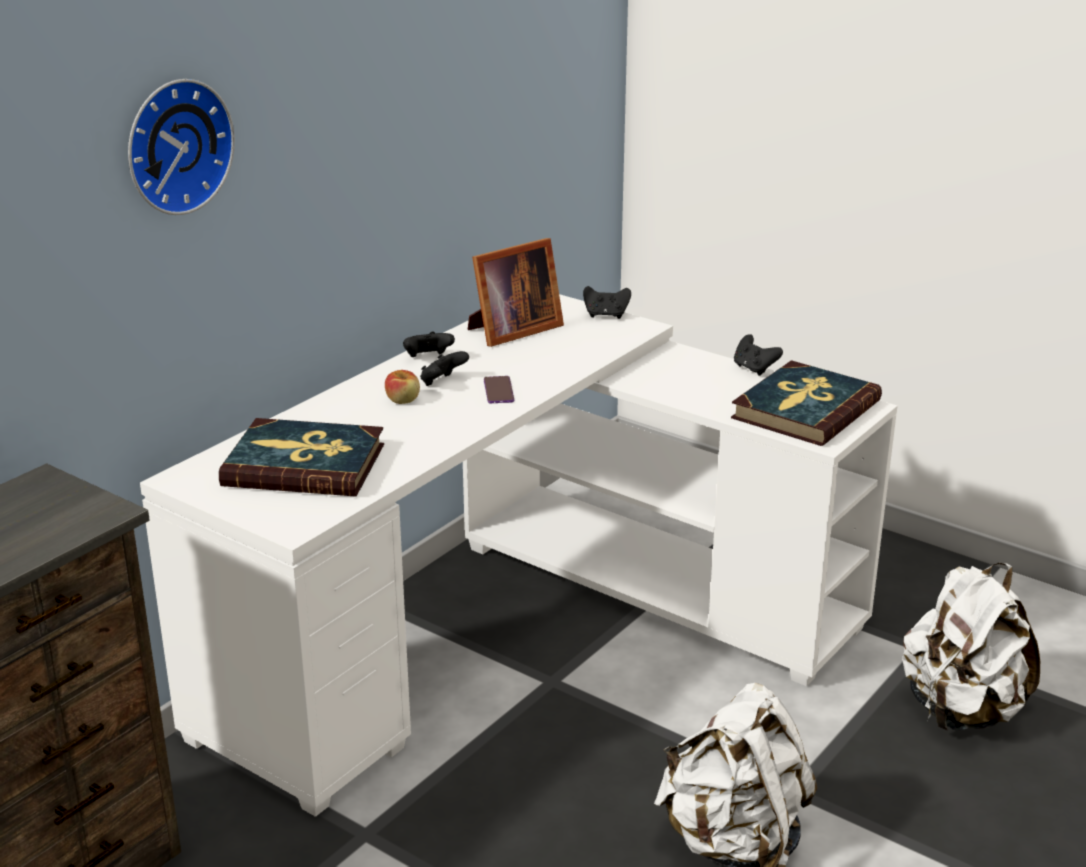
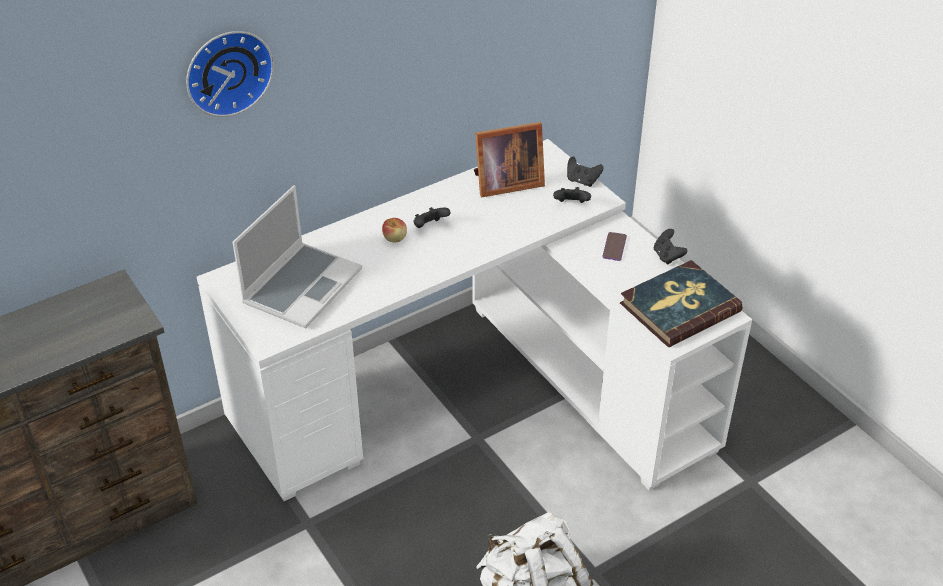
camera: 20 degrees right, 15 degrees up
book [219,418,384,497] -> laptop [232,185,362,328]
black game controller [403,331,455,357] -> black game controller moved to [553,187,591,203]
phone [484,376,514,403] -> phone moved to [602,232,627,261]
white backpack [902,563,1040,731] -> none

